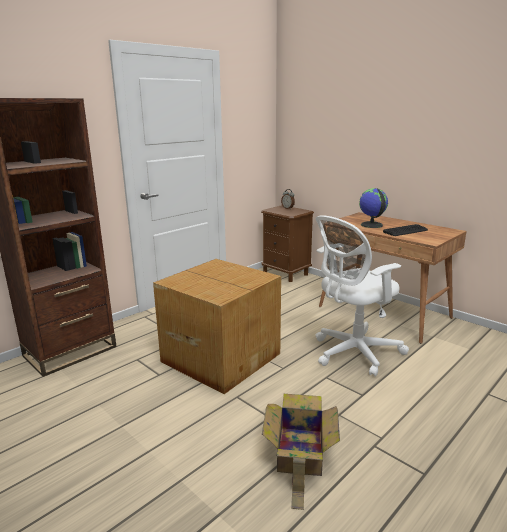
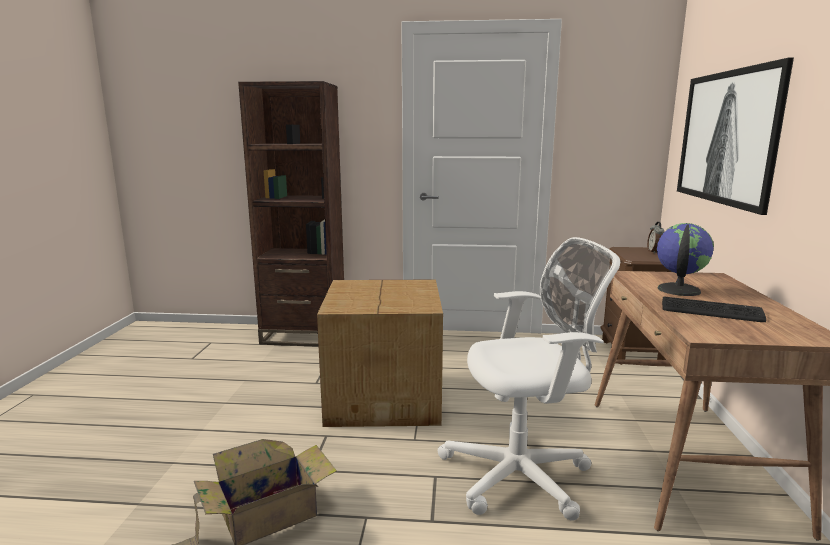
camera: 50 degrees right, 5 degrees down
white office chair [316,215,409,377] -> white office chair turned 150 degrees clockwise [438,237,620,520]
none -> picture [677,58,794,215]

